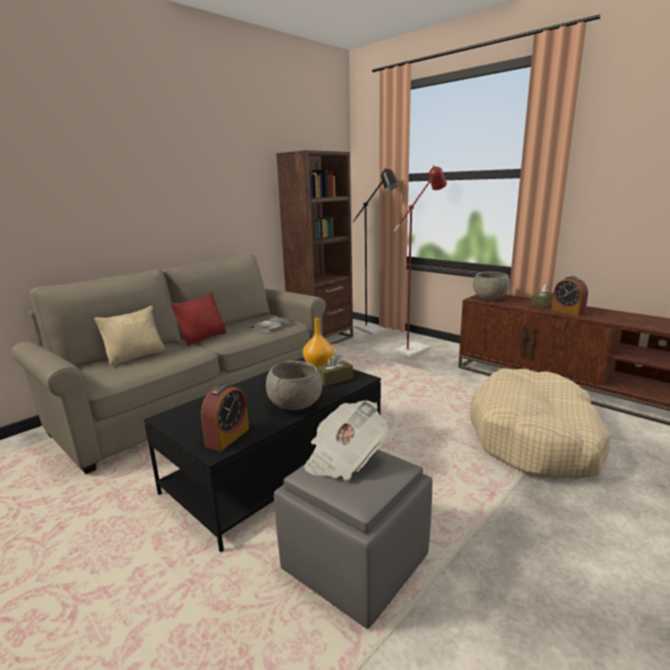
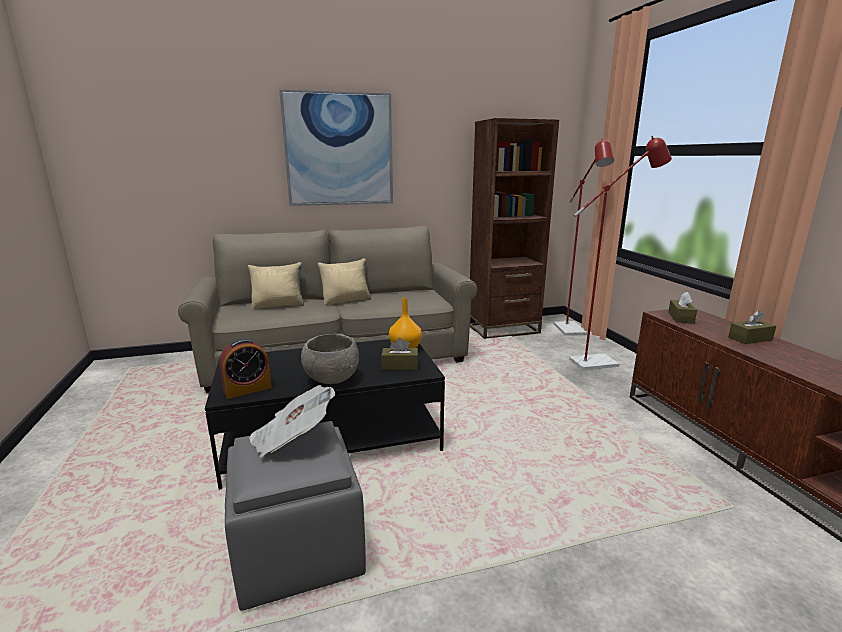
camera: 30 degrees right, 0 degrees up
red pillow [171,292,227,346] -> beige pillow [318,258,371,305]
book [248,317,296,334] -> none
black floor lamp [352,168,399,335] -> red floor lamp [554,139,614,336]
beige dog bed [469,368,611,479] -> none
grey bowl [473,272,510,301] -> brown tissue box [668,292,697,324]
alarm clock [551,276,588,316] -> none
none -> picture [279,89,393,206]

